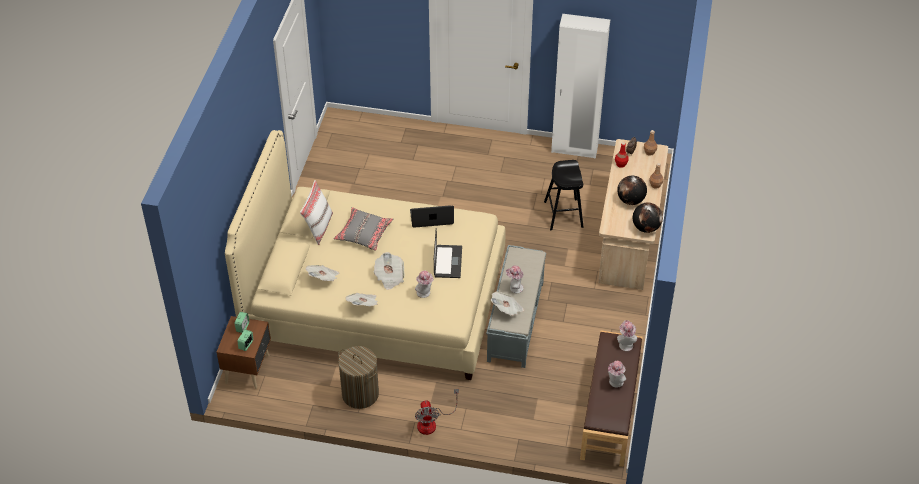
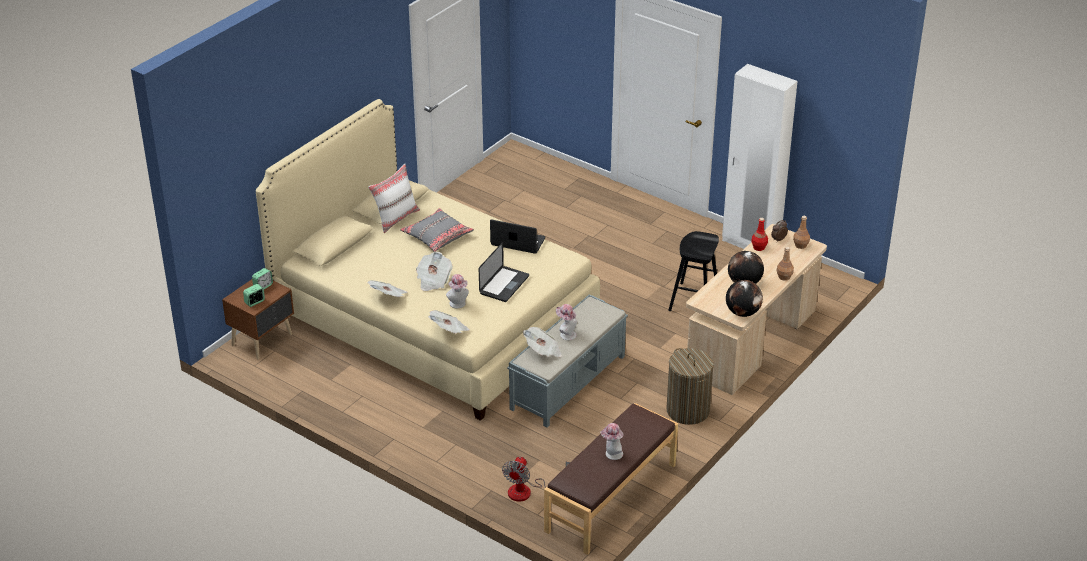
camera: 25 degrees right, 10 degrees down
newspaper [305,265,339,281] -> newspaper moved to [428,310,470,334]
laundry basket [338,346,379,409] -> laundry basket moved to [666,348,714,425]
fan [415,389,459,435] -> fan moved to [502,457,570,502]
hat [617,320,637,351] -> none

